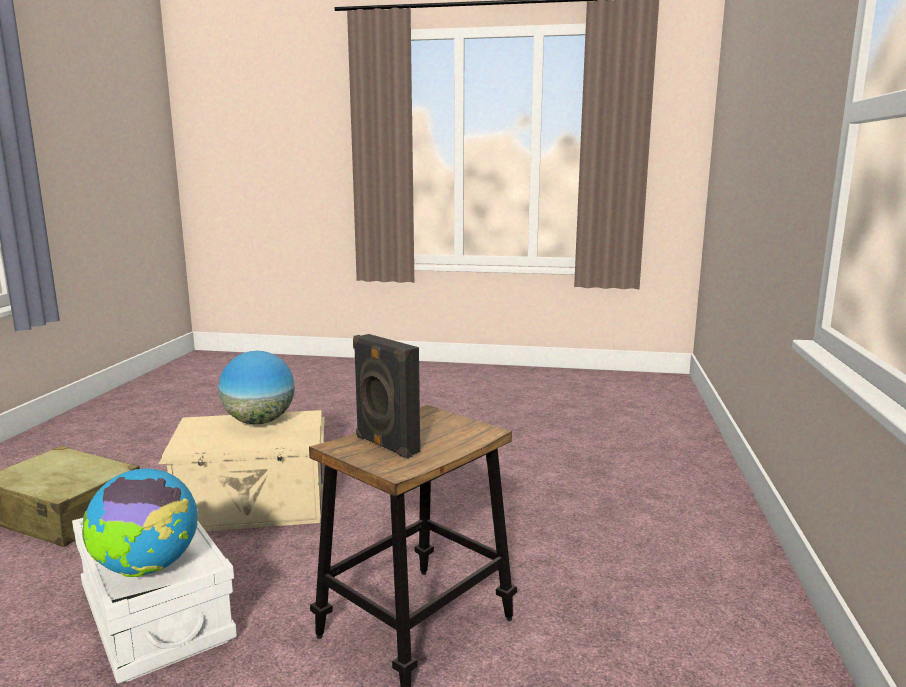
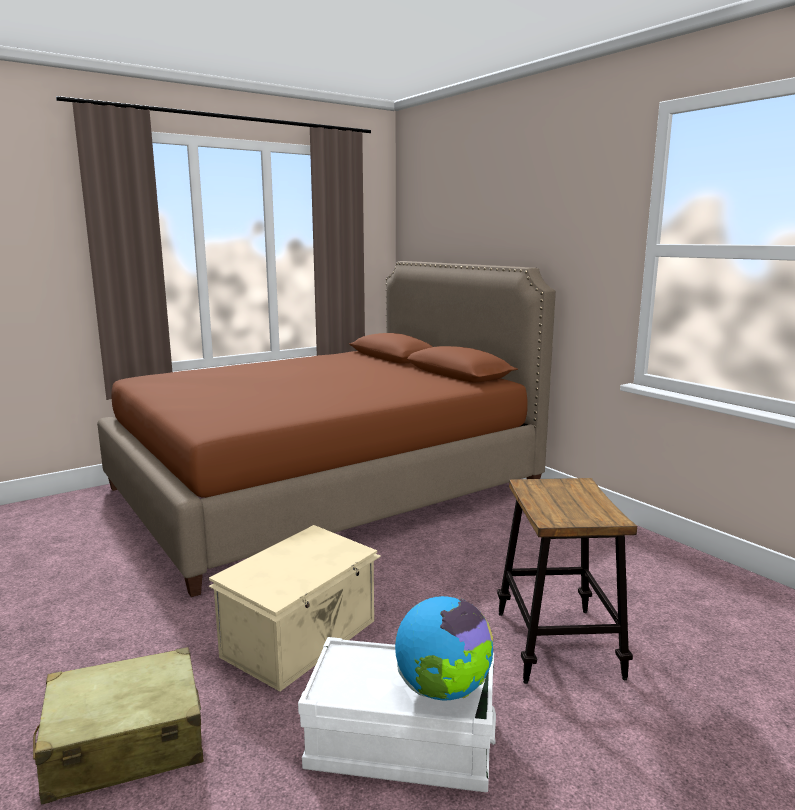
camera: 45 degrees left, 0 degrees up
globe [218,351,295,424] -> none
black speaker [353,334,420,459] -> none
none -> brown bed [97,261,556,597]

